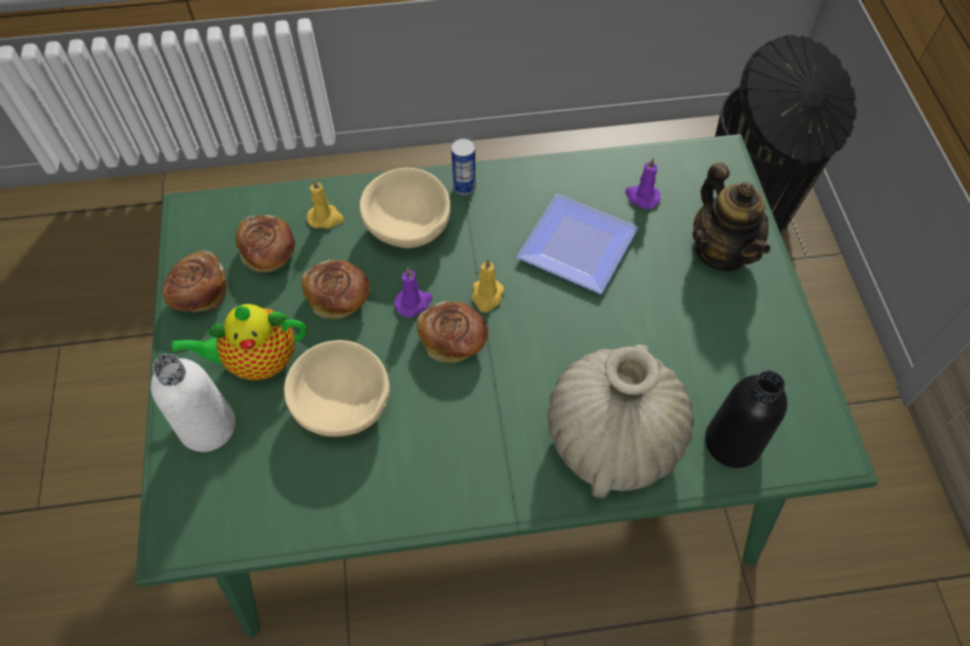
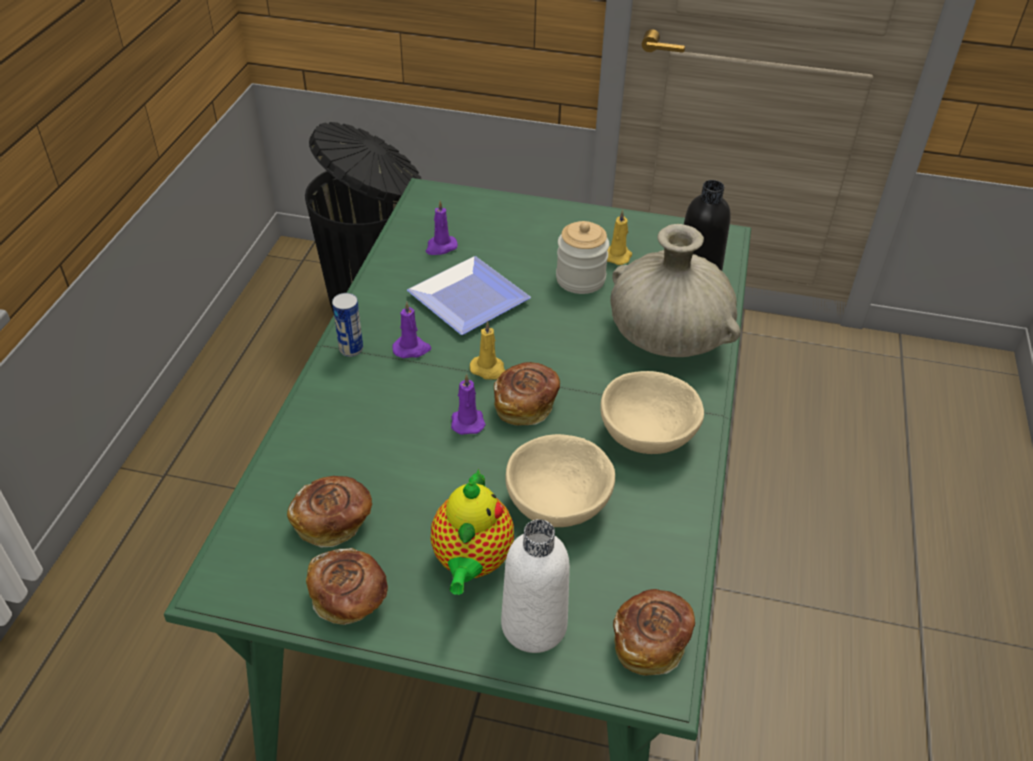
camera: 70 degrees left, 15 degrees down
bread [301,259,371,319] -> bread moved to [613,589,695,676]
yellow candle [307,179,344,229] -> yellow candle moved to [607,210,632,265]
beige bowl [360,168,451,248] -> beige bowl moved to [600,371,704,454]
teapot [693,163,771,271] -> none
none -> purple candle [393,301,432,358]
none -> jar [556,221,609,294]

